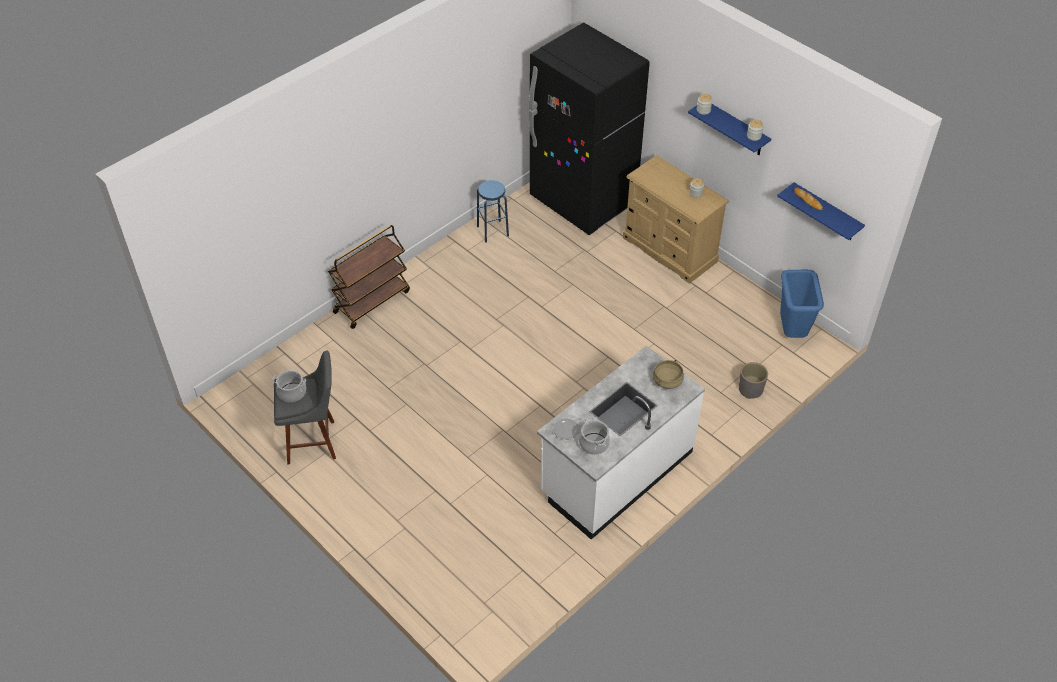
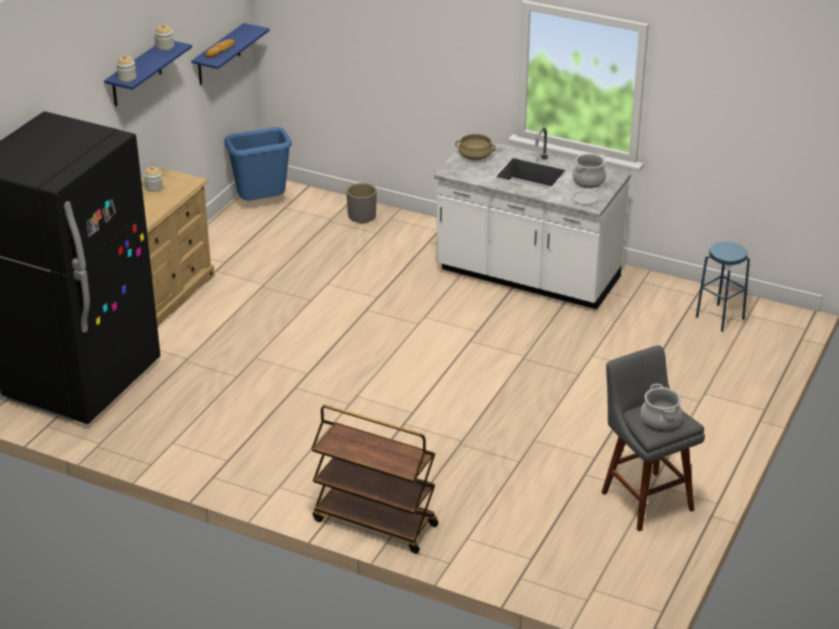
camera: 110 degrees left, 15 degrees down
blue stool [477,180,509,243] -> blue stool moved to [696,241,750,332]

